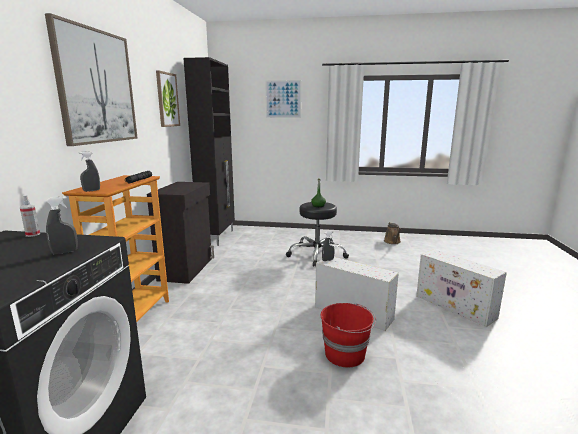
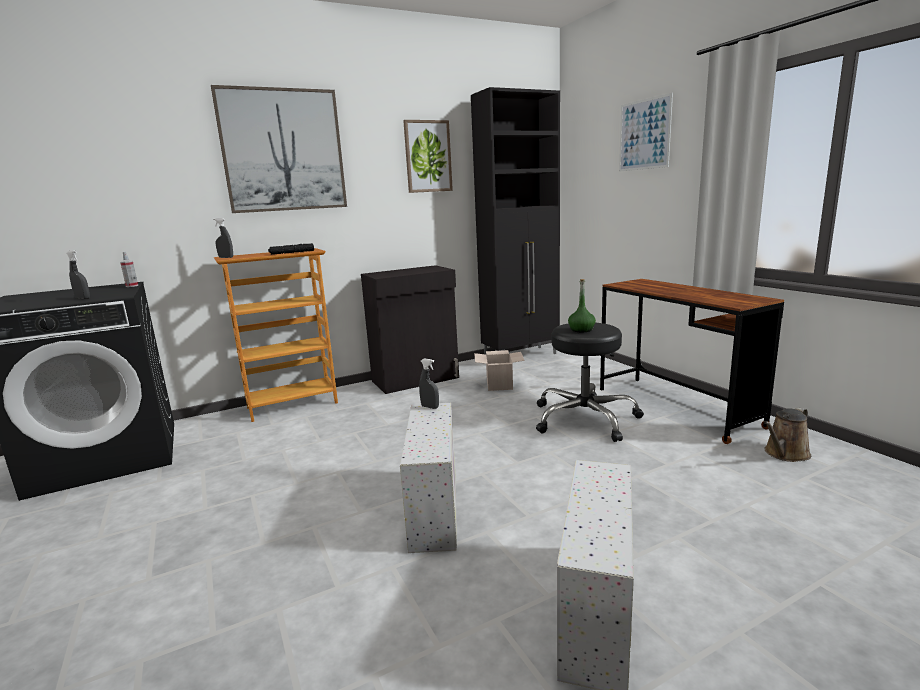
camera: 55 degrees right, 0 degrees up
red bucket [321,303,376,367] -> none
none -> cardboard box [474,350,525,391]
none -> brown desk [600,279,784,444]

